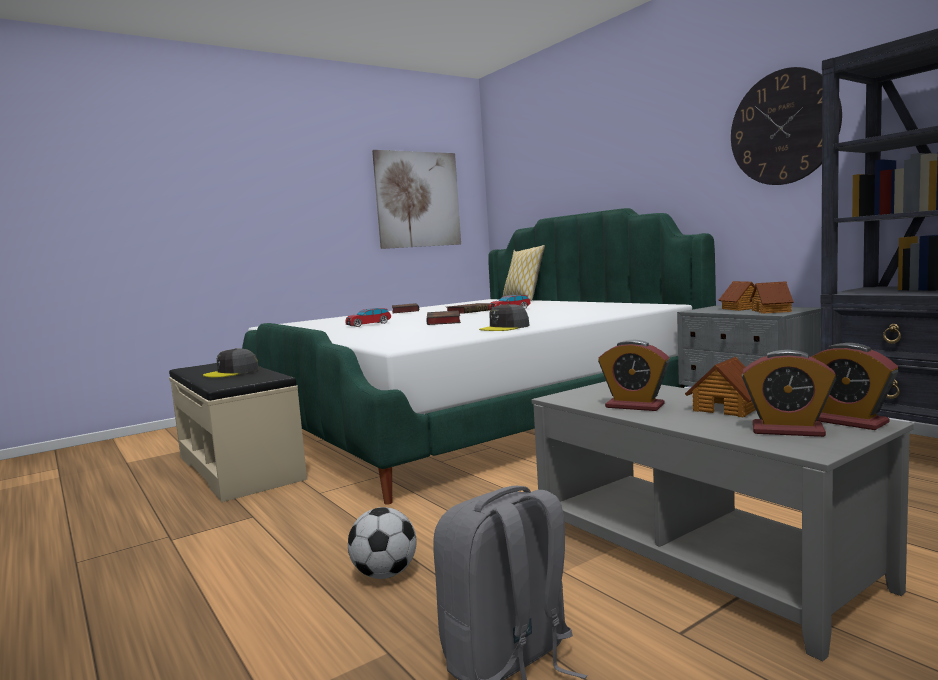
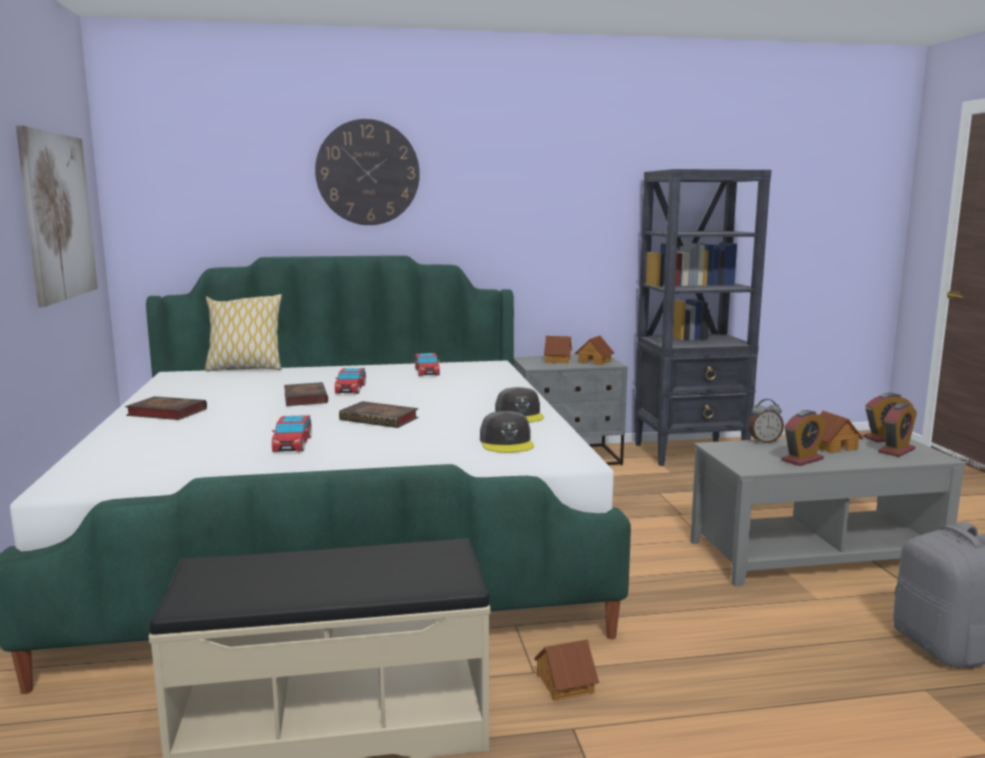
camera: 65 degrees left, 5 degrees up
grey cap [203,348,259,377] -> grey cap moved to [480,411,534,453]
football [348,507,416,579] -> none
wall clock [731,67,842,185] -> wall clock moved to [315,119,420,225]
none -> toy car [415,353,440,376]
none -> toy house [534,639,599,701]
none -> alarm clock [749,399,784,443]

